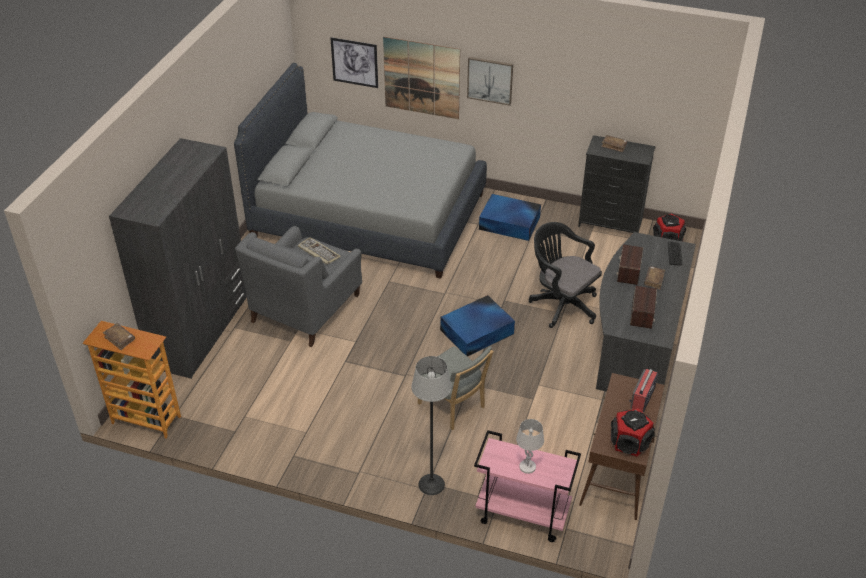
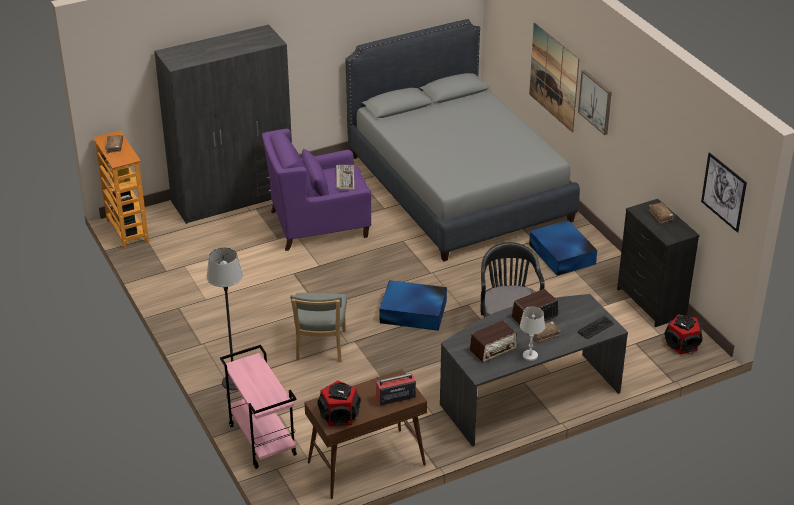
camera: 45 degrees right, 5 degrees down
grey armchair [235,226,362,347] -> purple armchair [262,129,371,251]
picture [330,37,378,88] -> picture moved to [701,152,747,233]
white table lamp [516,419,544,474] -> white table lamp moved to [520,307,545,361]

